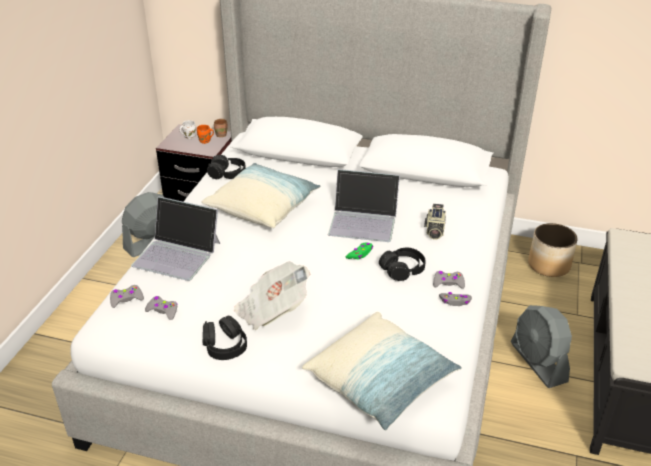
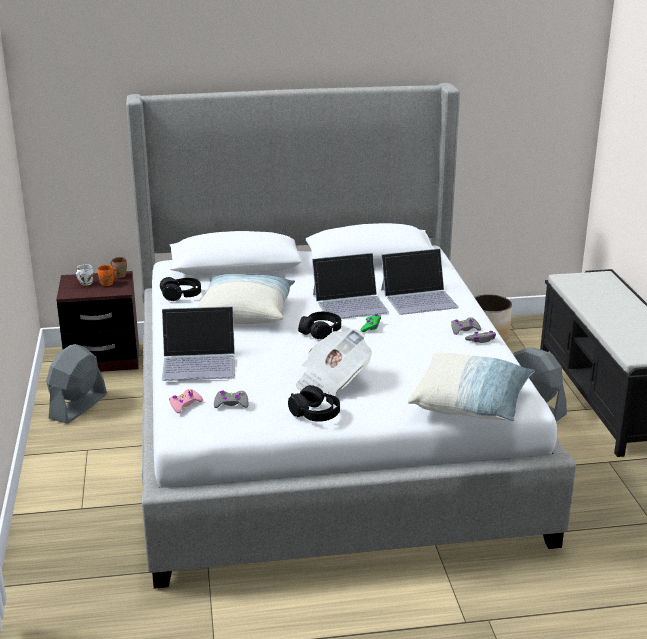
camera: 25 degrees left, 10 degrees down
grey game controller [110,285,144,308] -> pink game controller [169,389,203,413]
black headphones [379,248,426,281] -> black headphones moved to [298,312,341,339]
camera [424,204,446,240] -> laptop [381,249,459,315]

